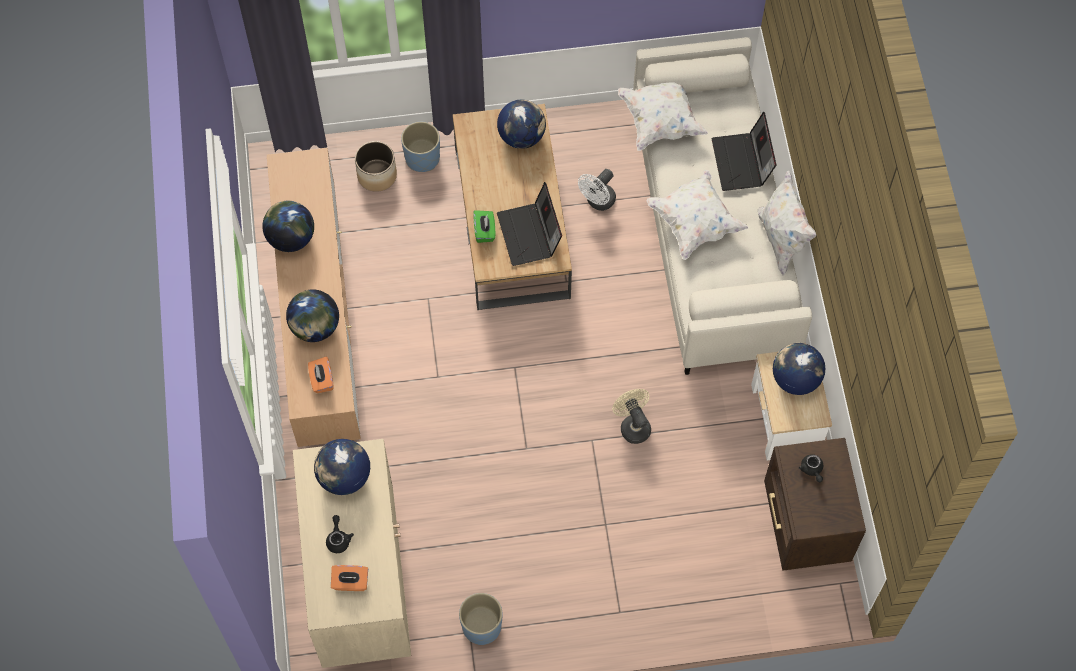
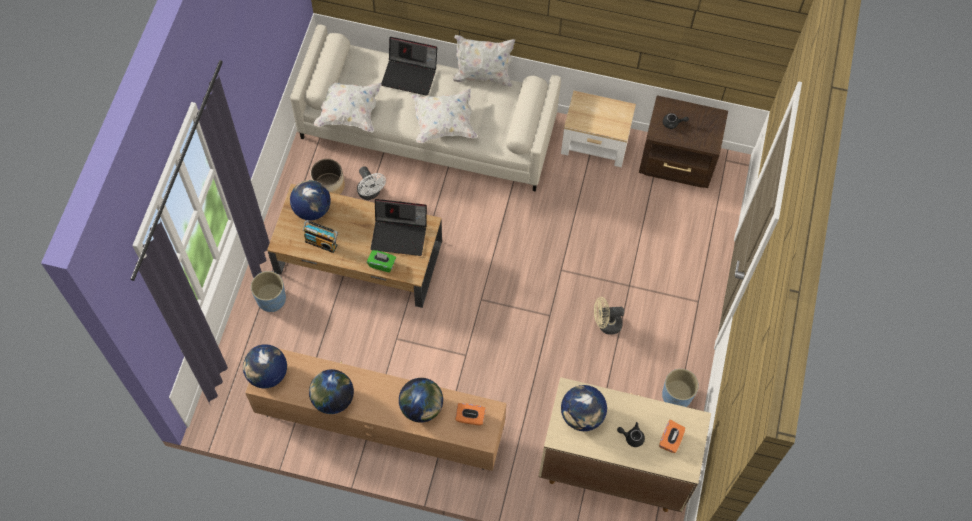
camera: 70 degrees left, 0 degrees up
planter [355,141,397,192] -> planter moved to [310,159,345,195]
beige fan [612,389,651,444] -> beige fan moved to [594,297,624,335]
globe [773,343,825,395] -> globe moved to [243,344,287,388]
none -> radio [303,220,338,253]

